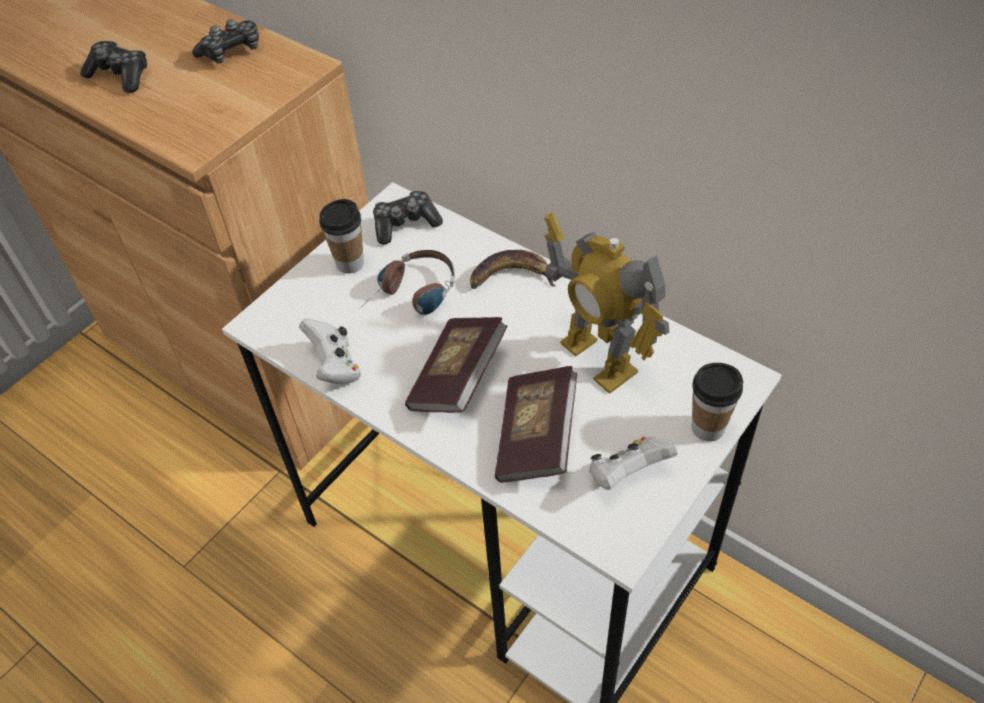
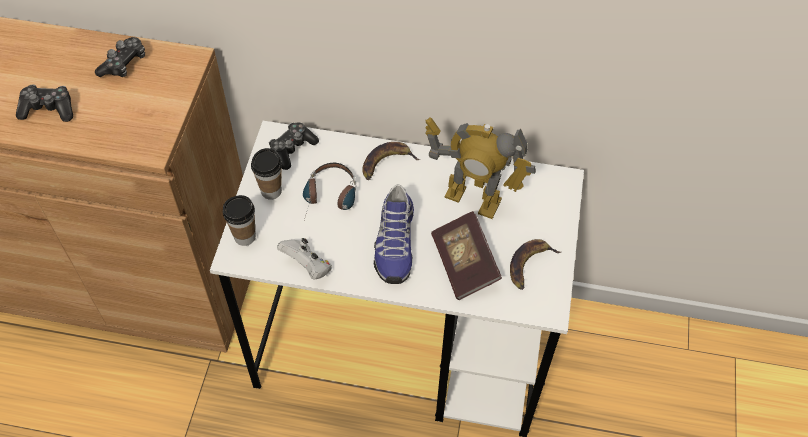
camera: 30 degrees left, 5 degrees up
book [405,317,508,413] -> shoe [374,184,414,284]
white game controller [589,437,678,490] -> banana [510,239,561,290]
cup [692,363,743,442] -> cup moved to [223,195,256,246]

